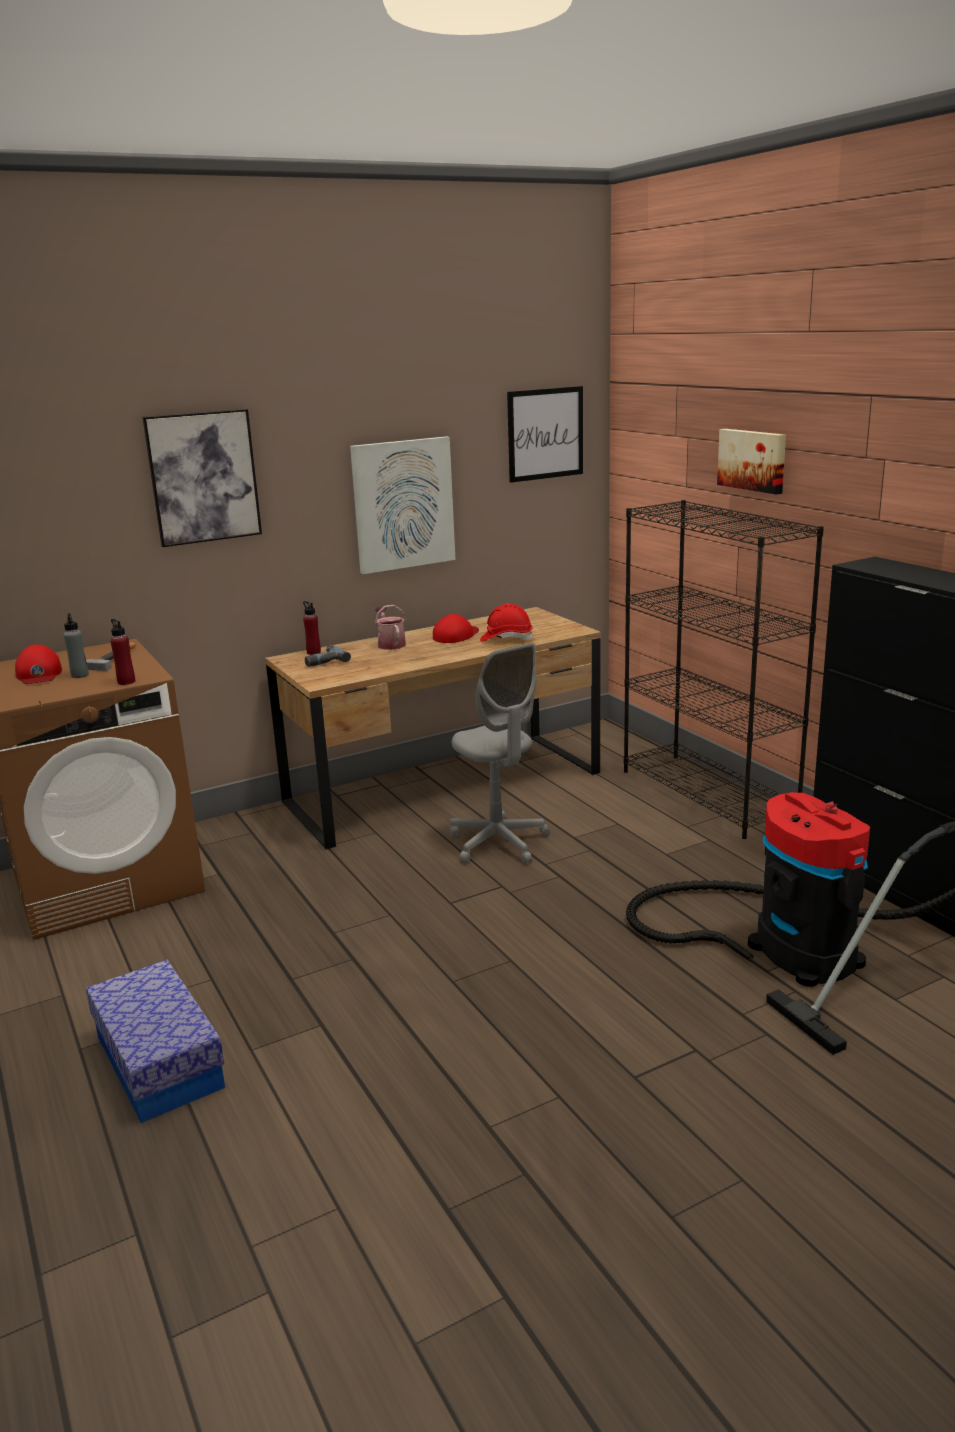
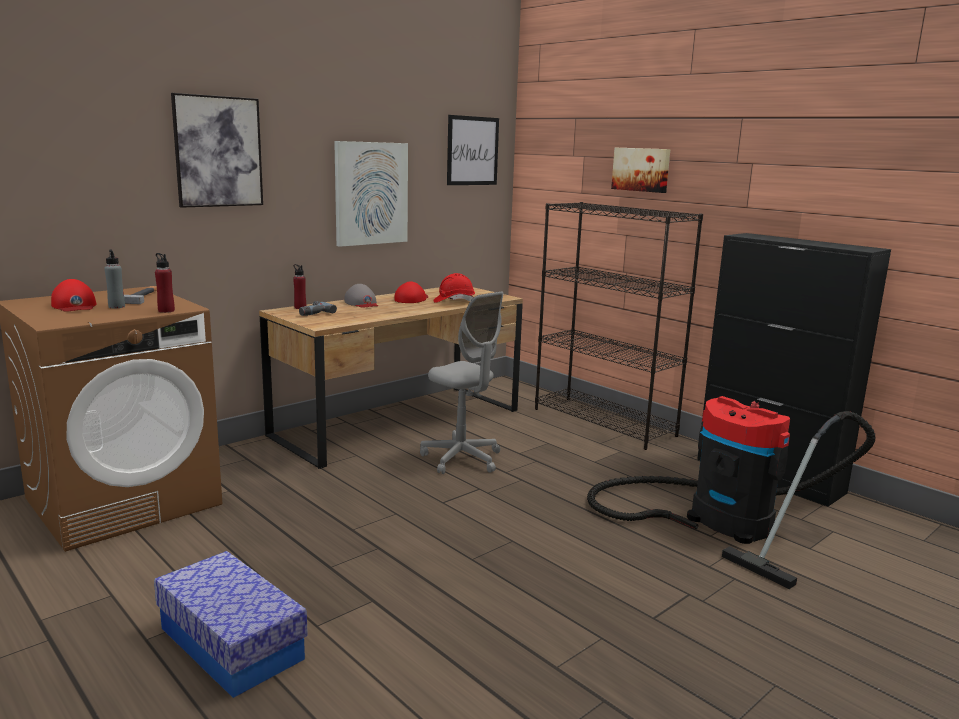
camera: 15 degrees left, 5 degrees down
watering can [375,605,406,650] -> grey cap [344,284,378,308]

